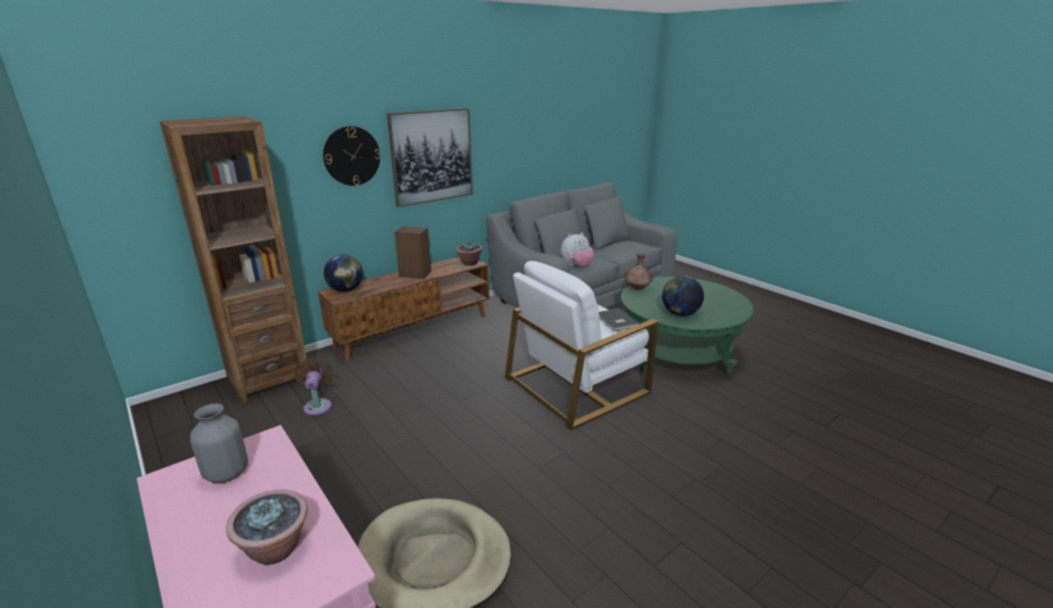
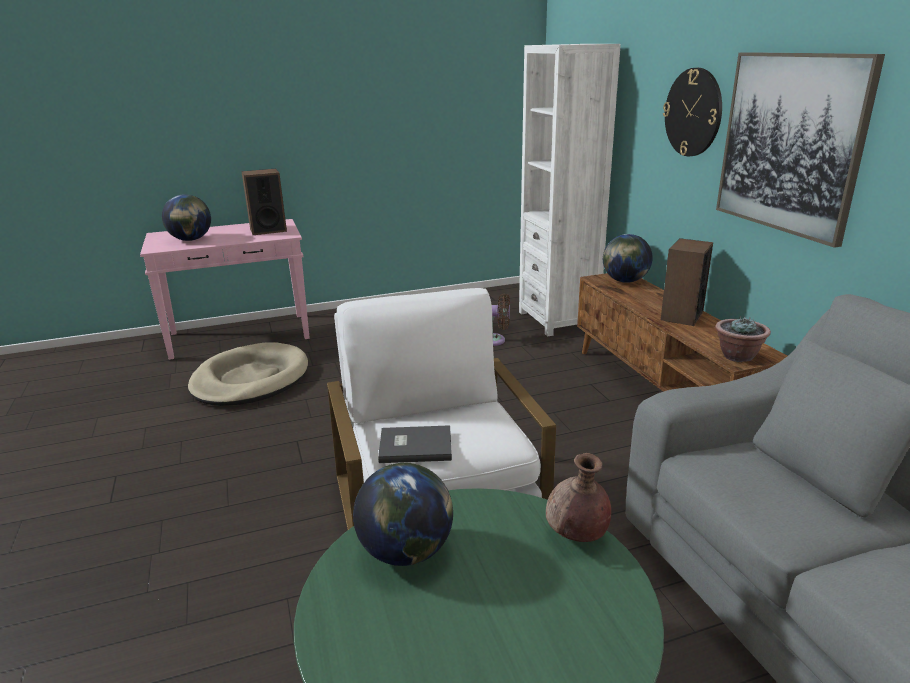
camera: 110 degrees right, 0 degrees up
brown bookcase [159,116,308,403] -> white bookcase [519,44,621,337]
grey vase [190,404,248,483] -> speaker [241,169,287,235]
potted plant [226,489,308,565] -> globe [162,194,211,241]
plush toy [560,233,594,266] -> none

